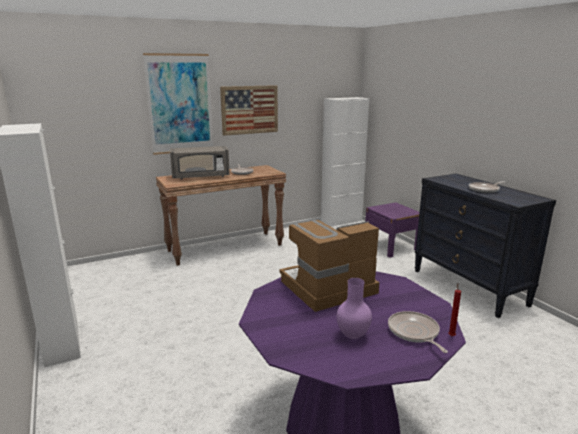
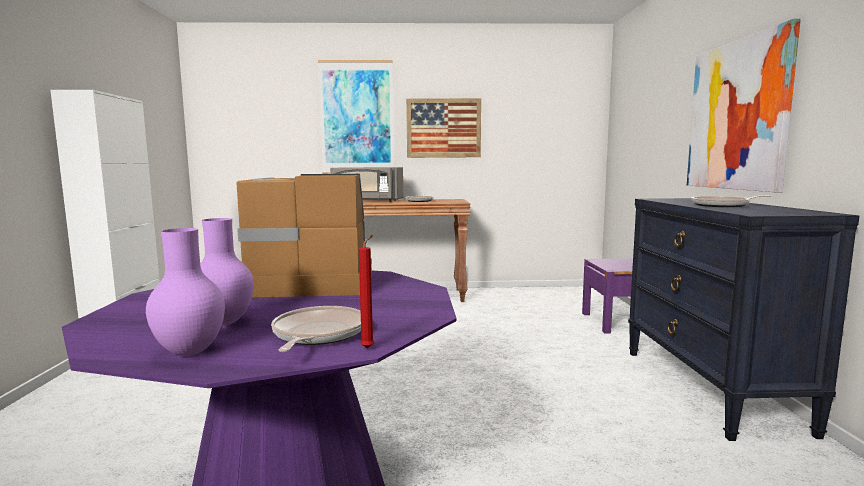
camera: 25 degrees right, 10 degrees down
white cabinet [321,97,369,227] -> none
none -> purple vase [146,228,225,356]
none -> picture [687,19,801,192]

